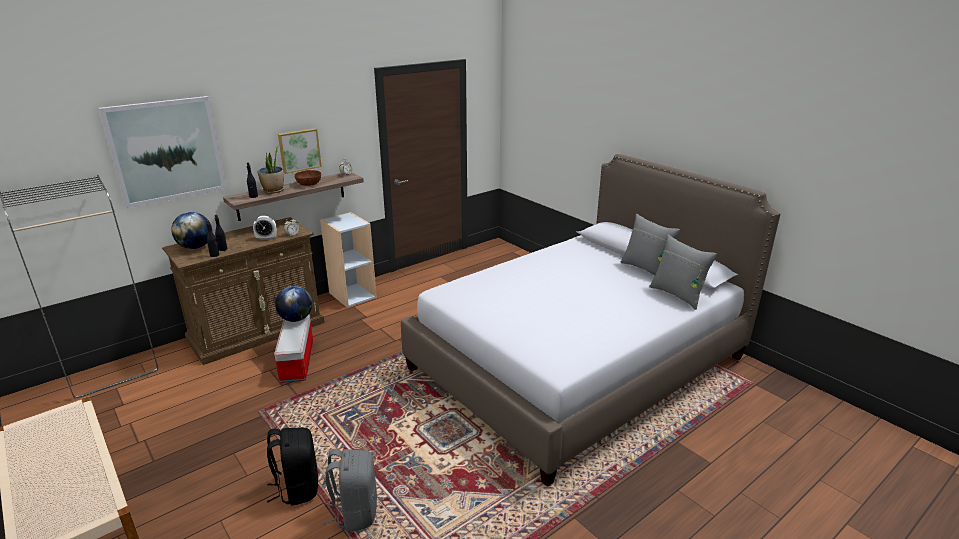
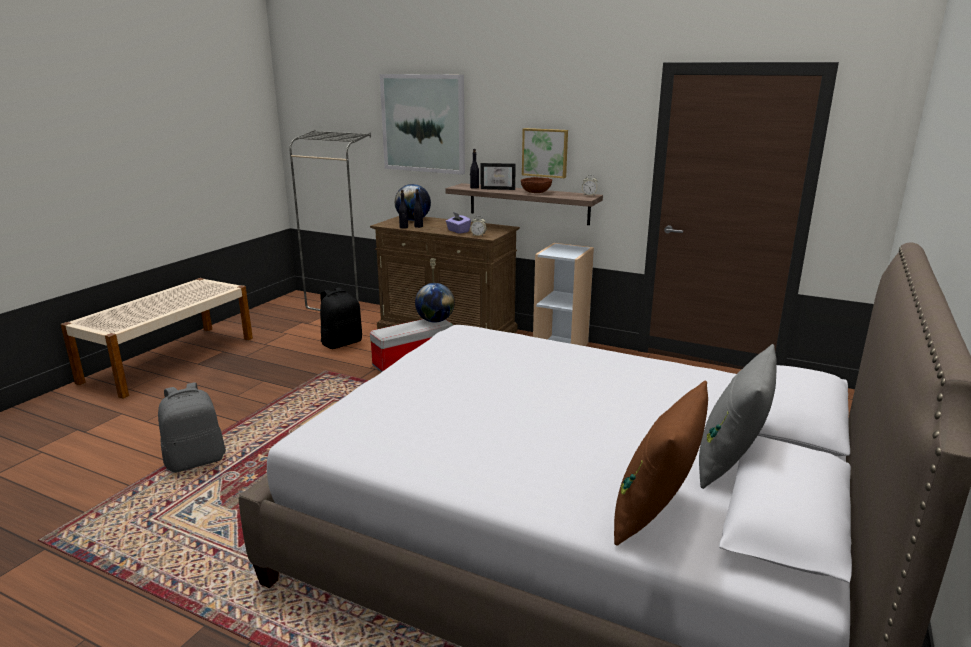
camera: 65 degrees right, 5 degrees down
alarm clock [253,216,277,240] -> purple tissue box [446,212,471,234]
potted plant [257,146,284,194] -> picture frame [481,163,516,190]
black backpack [267,428,318,506] -> black backpack moved to [320,287,362,349]
grey pillow [649,235,717,310] -> brown pillow [614,381,708,546]

